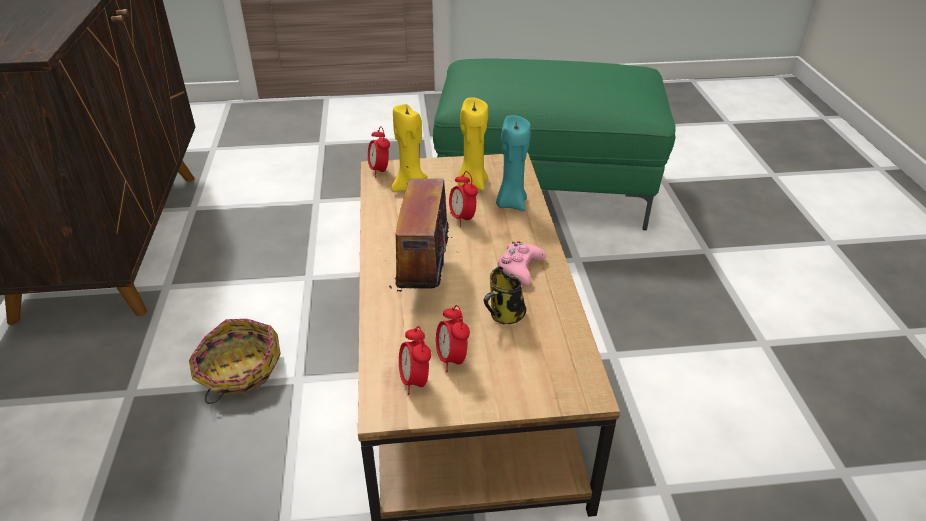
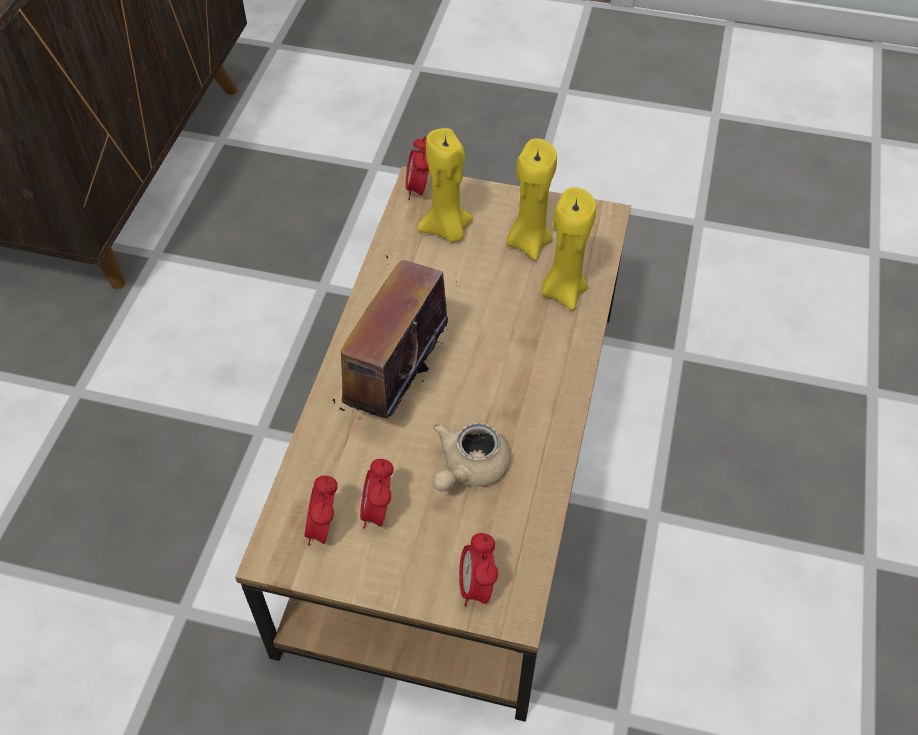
camera: 20 degrees right, 15 degrees up
basket [189,319,281,404] -> none
green ottoman [433,59,676,230] -> none
alarm clock [449,171,478,227] -> alarm clock moved to [459,533,498,607]
mug [483,266,526,324] -> beige teapot [433,423,511,491]
turquoise candle [496,115,531,211] -> yellow candle [541,187,596,310]
pink game controller [497,241,546,286] -> none

